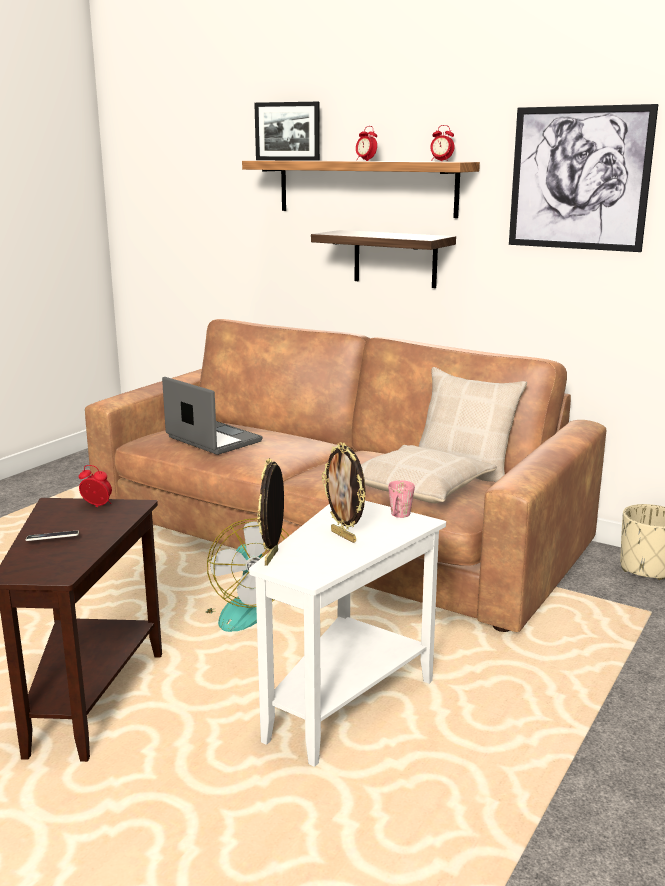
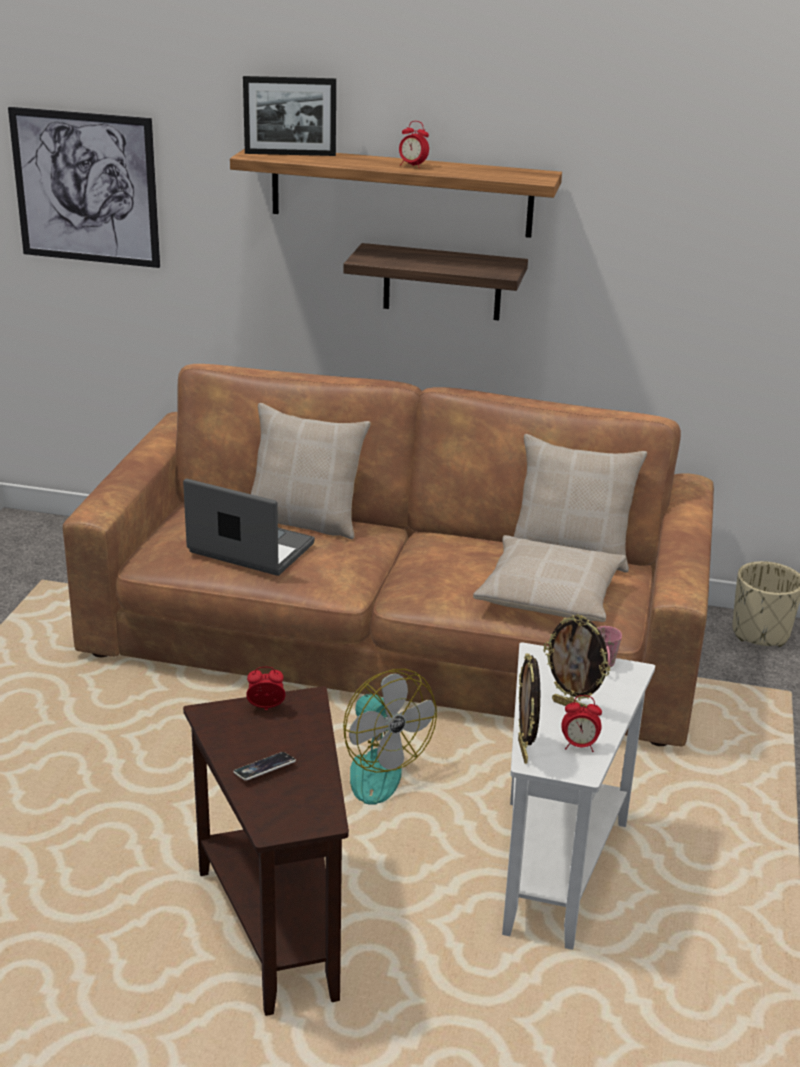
camera: 20 degrees left, 10 degrees up
alarm clock [430,125,454,161] -> alarm clock moved to [561,695,602,752]
picture [509,104,658,252] -> picture moved to [8,107,160,268]
none -> beige pillow [251,403,371,539]

